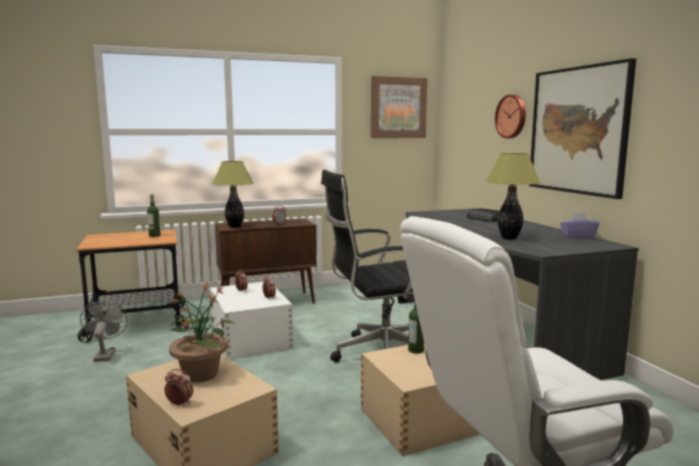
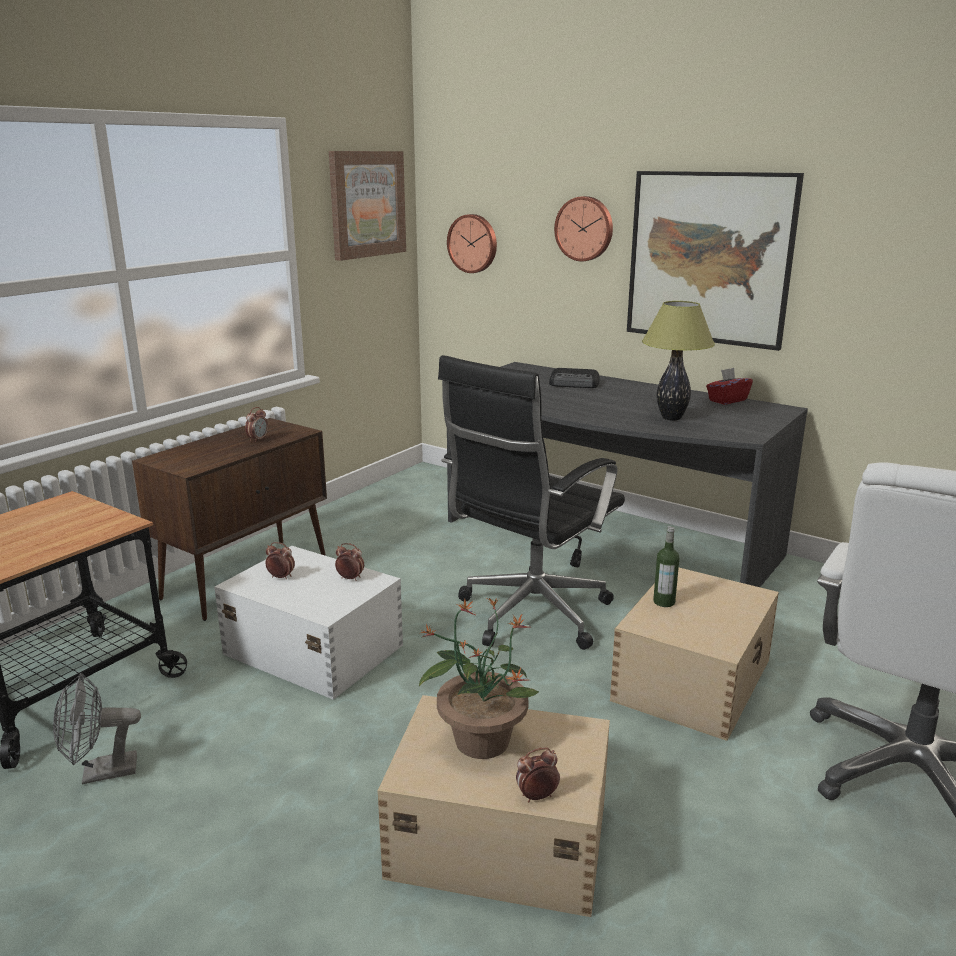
camera: 35 degrees left, 10 degrees up
grey fan [80,301,127,362] -> grey fan turned 60 degrees counterclockwise [53,673,141,784]
bottle [147,194,161,237] -> none
table lamp [213,161,253,228] -> none
purple tissue box [560,212,599,238] -> red tissue box [706,368,753,405]
none -> wall clock [447,214,497,273]

